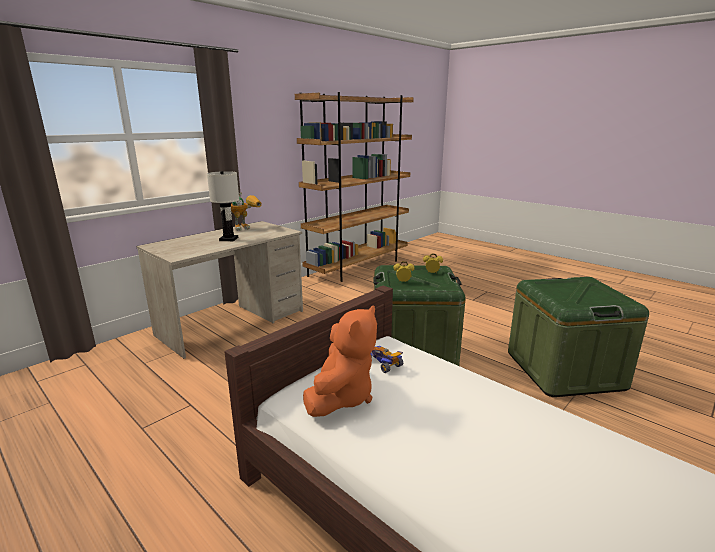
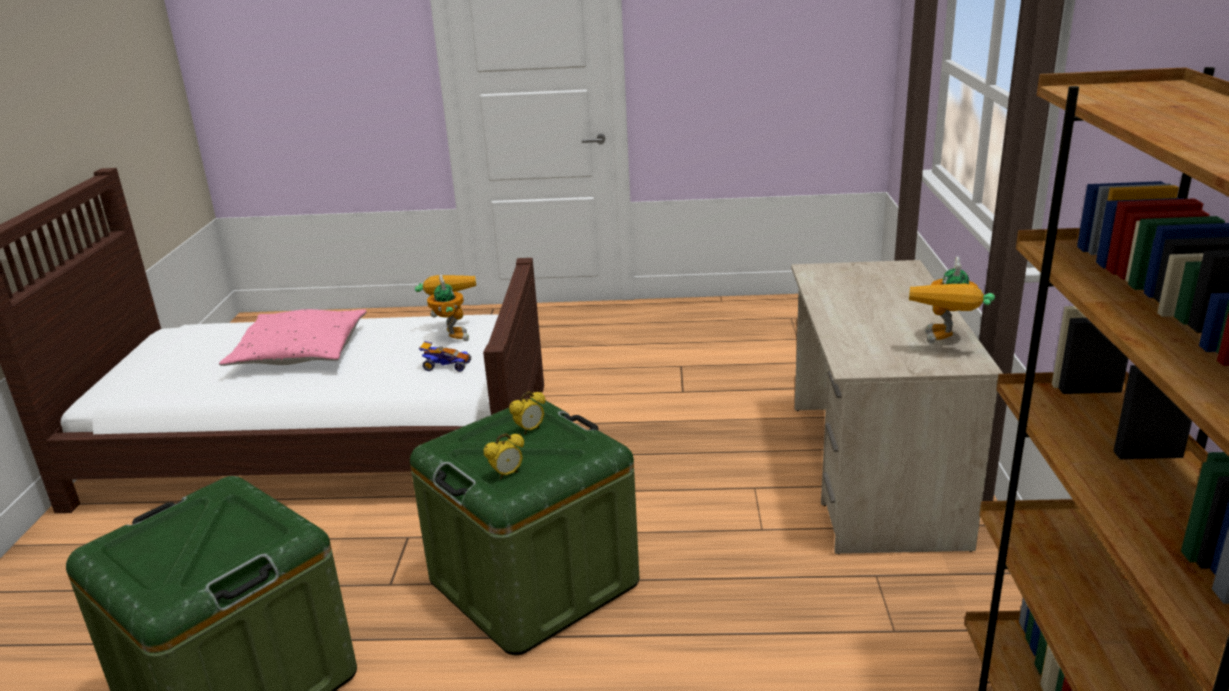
camera: 140 degrees right, 5 degrees up
white table lamp [207,171,239,241] -> none
orange plush toy [303,305,377,417] -> toy robot [415,275,476,341]
none -> pink pillow [219,309,366,366]

